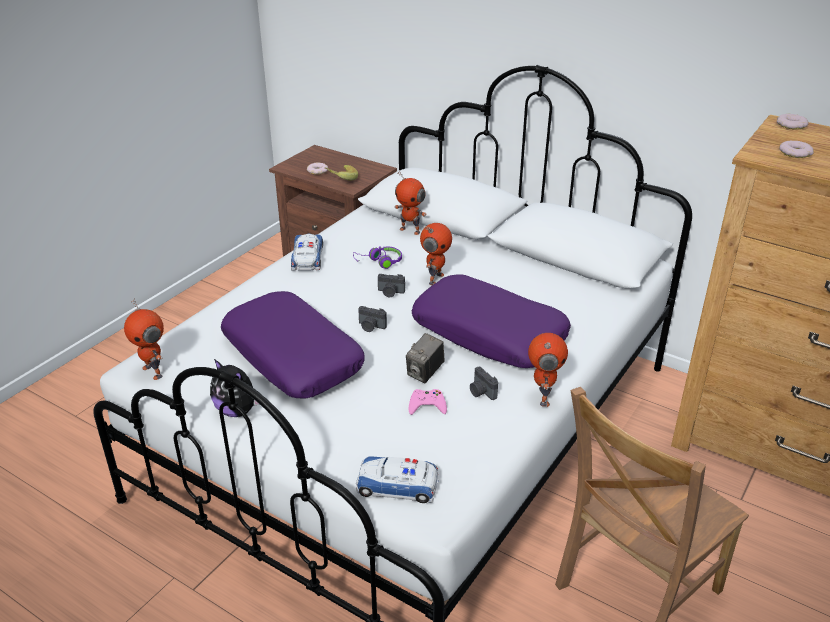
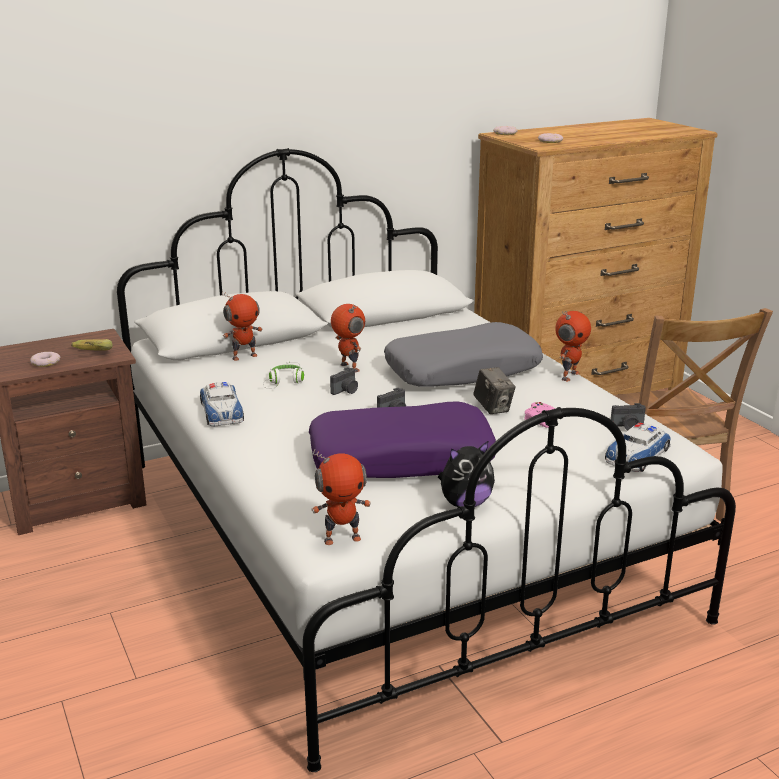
camera: 60 degrees left, 10 degrees down
toy car [291,234,323,271] -> toy car turned 135 degrees counterclockwise [200,382,244,426]
purple headphones [353,246,402,269] -> white headphones [263,361,304,388]
purple pillow [412,274,571,368] -> grey pillow [384,322,543,387]
camera [470,366,498,400] -> camera moved to [611,403,646,431]
toy robot [528,333,568,407] -> toy robot turned 90 degrees clockwise [555,311,591,381]

